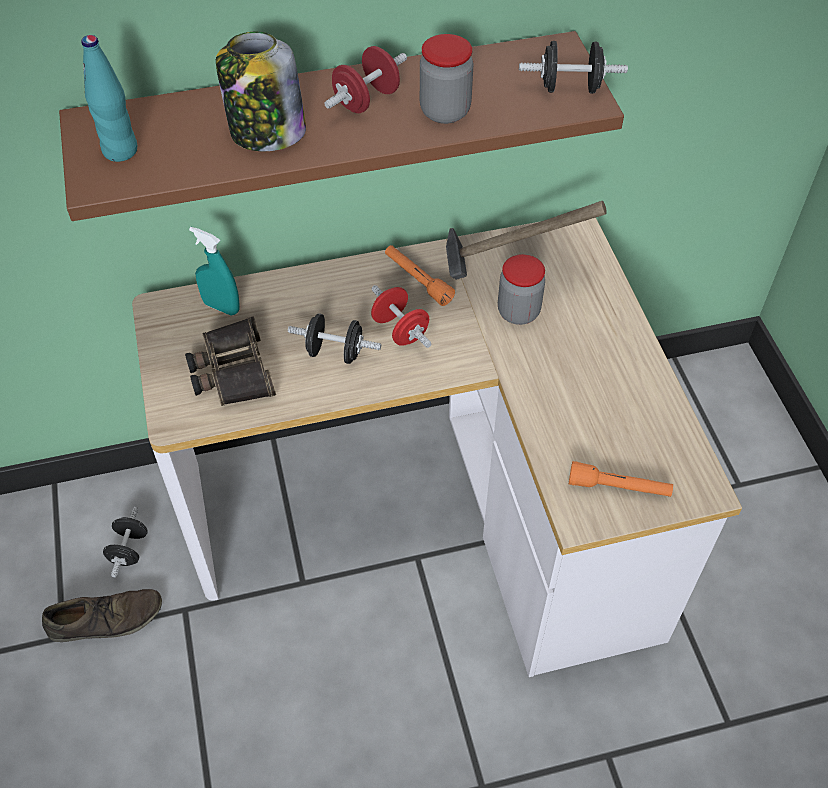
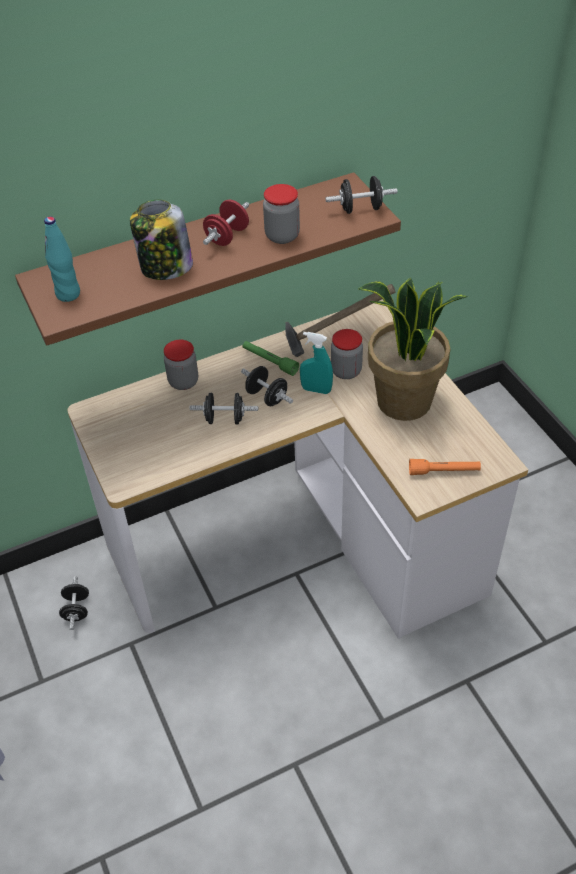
camera: 10 degrees left, 5 degrees down
brown shoe [42,589,162,642] -> none
binoculars [185,316,276,406] -> none
turquoise spray bottle [189,227,240,316] -> turquoise spray bottle moved to [300,332,333,394]
red dumbbell [371,285,431,348] -> black dumbbell [241,366,293,406]
orange flashlight [385,245,455,306] -> green flashlight [243,341,299,376]
none -> jar [164,340,198,390]
none -> potted plant [358,278,468,421]

